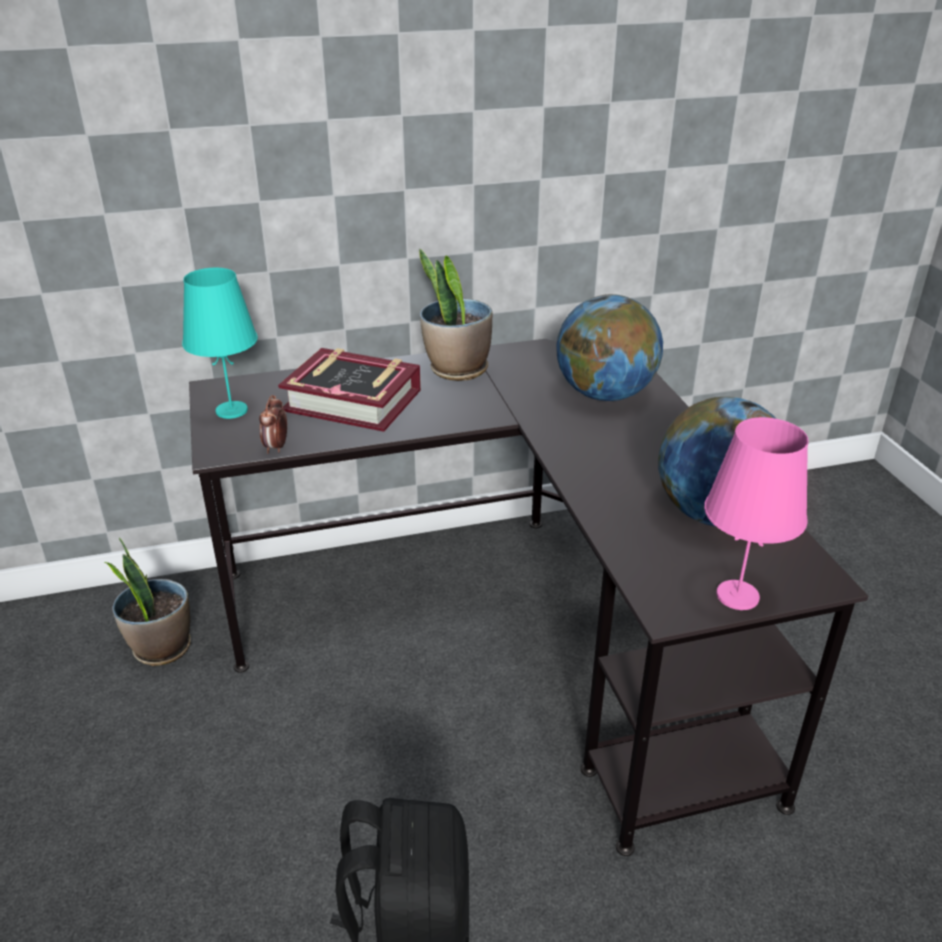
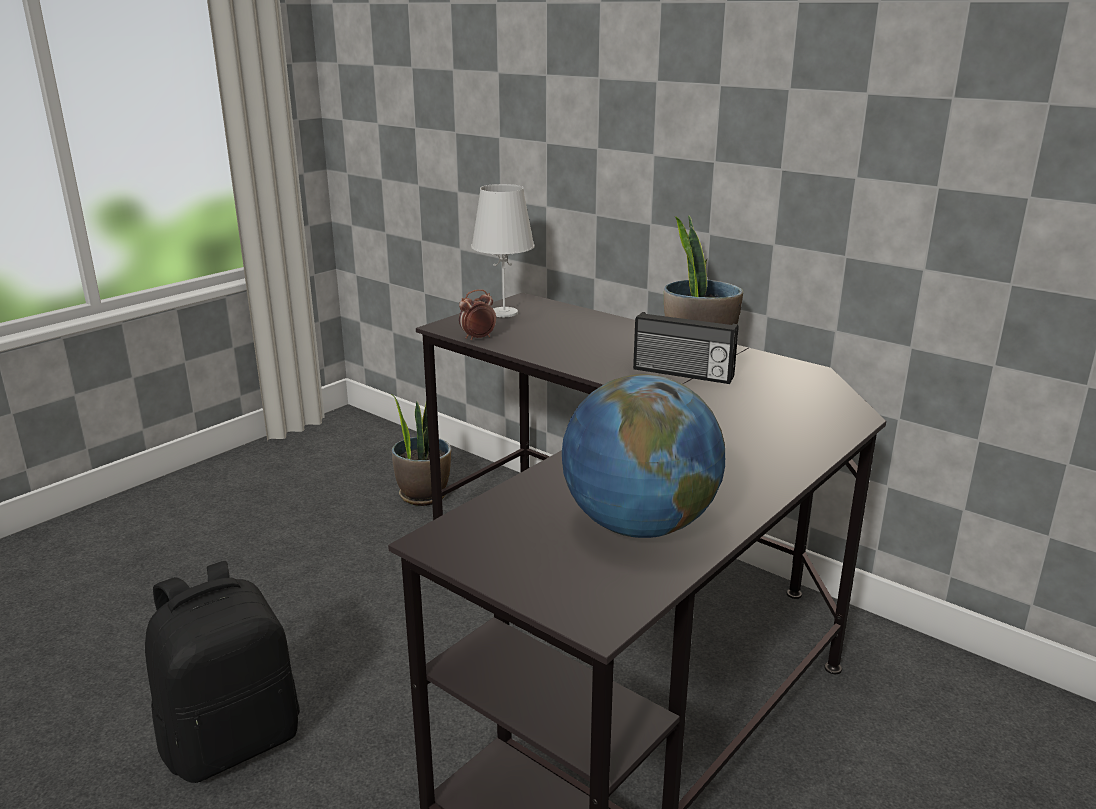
camera: 55 degrees right, 10 degrees down
turquoise table lamp [182,268,258,419] -> white table lamp [471,184,535,317]
book [278,348,421,432] -> none
globe [556,294,663,401] -> none
pink table lamp [704,417,809,610] -> none
none -> radio [633,312,739,384]

